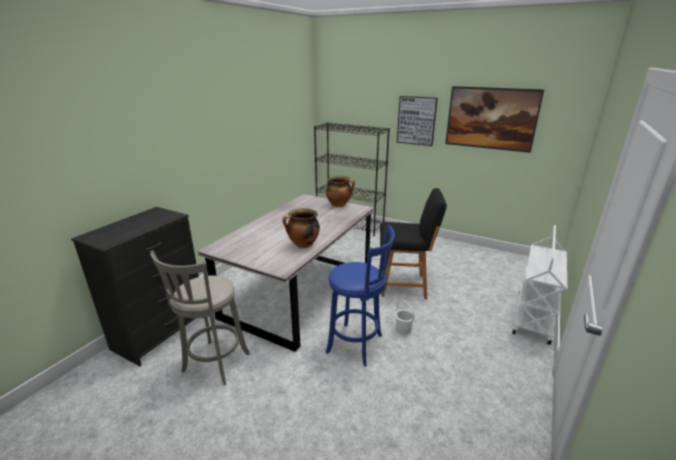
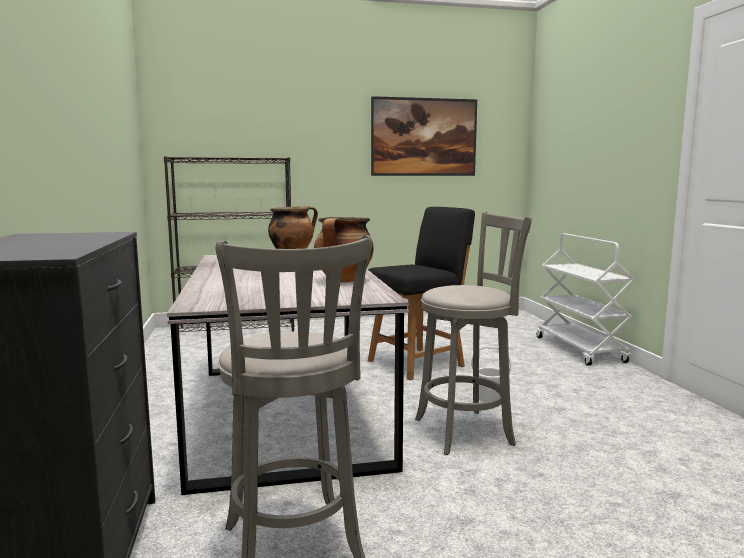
camera: 40 degrees left, 15 degrees down
blue stool [326,224,395,367] -> grey stool [415,212,532,455]
picture [397,96,438,146] -> none

